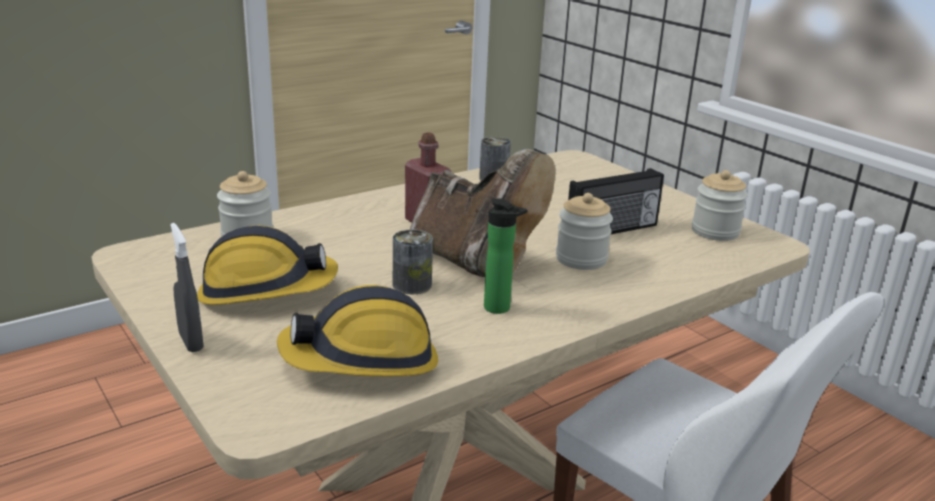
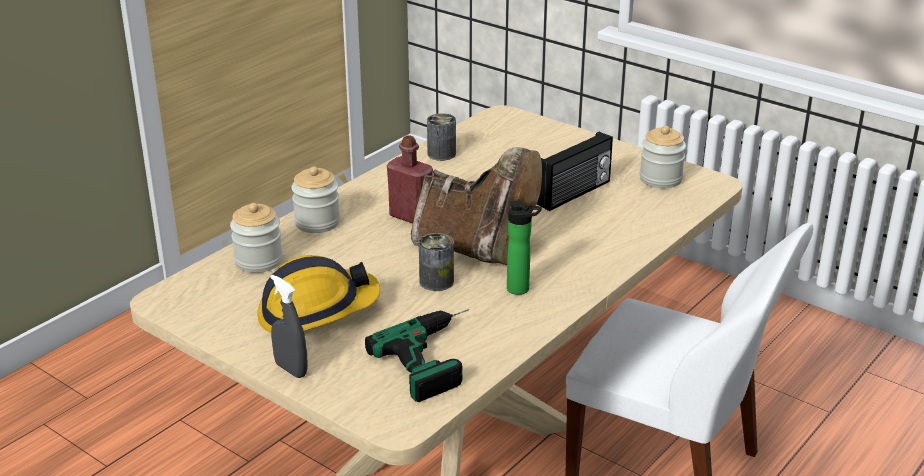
camera: 15 degrees left, 5 degrees up
hard hat [277,285,438,376] -> power drill [365,309,469,402]
jar [556,193,613,270] -> jar moved to [291,166,340,233]

